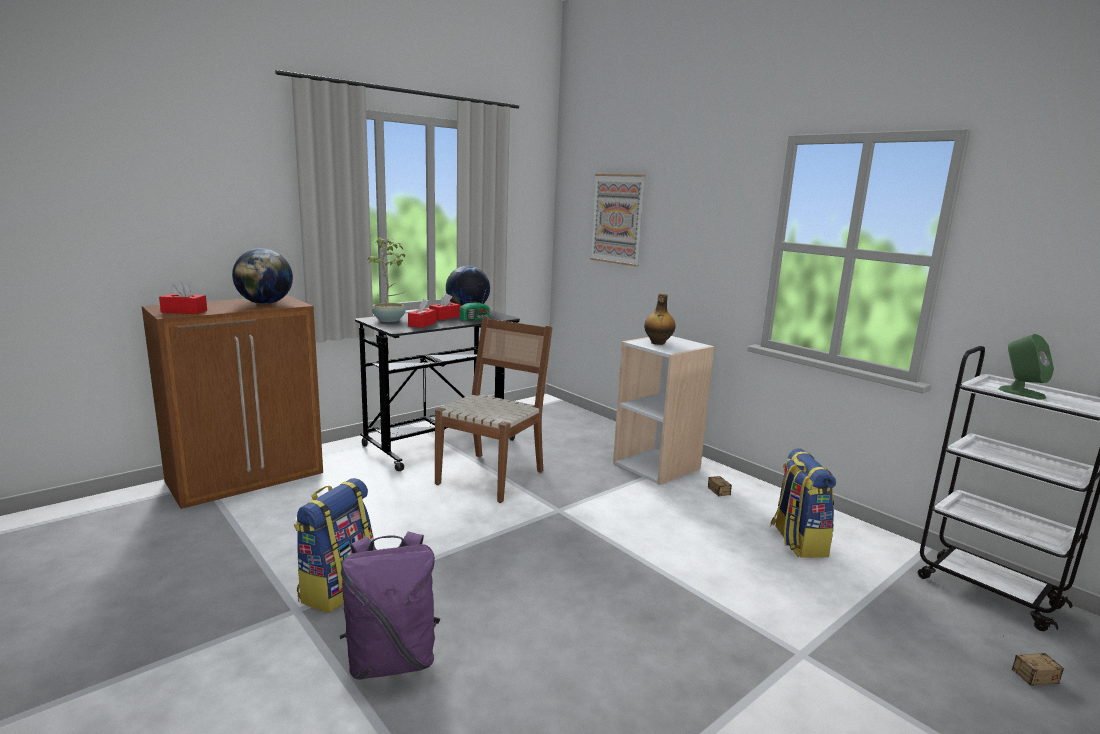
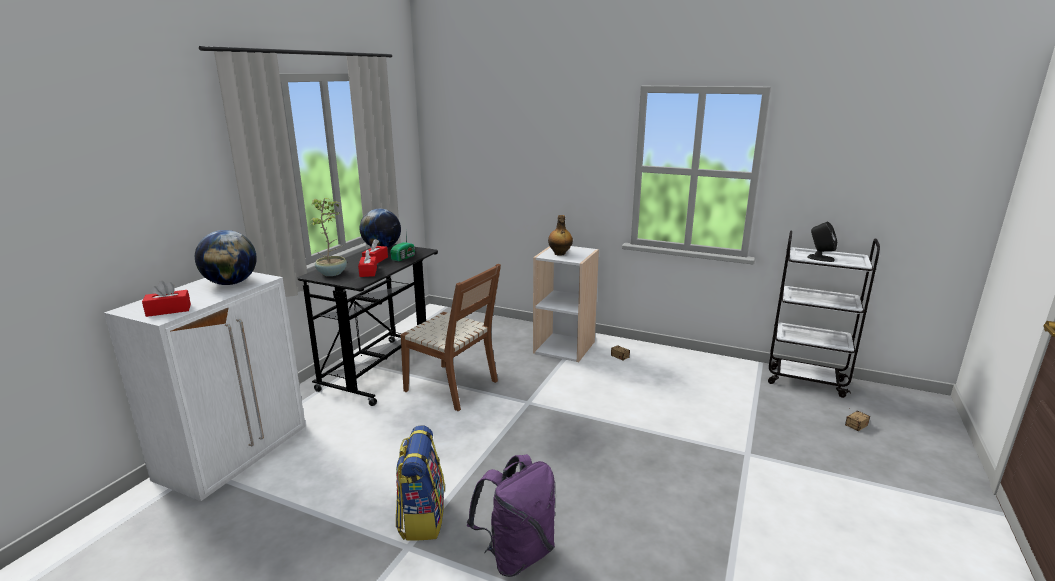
camera: 25 degrees left, 5 degrees up
brown cabinet [141,295,323,509] -> white cabinet [104,272,306,501]
chair [435,317,552,503] -> chair turned 120 degrees clockwise [400,263,501,411]
picture [590,174,645,267] -> none
backpack [770,448,836,558] -> none
green speaker [998,334,1054,399] -> black speaker [807,222,837,262]

